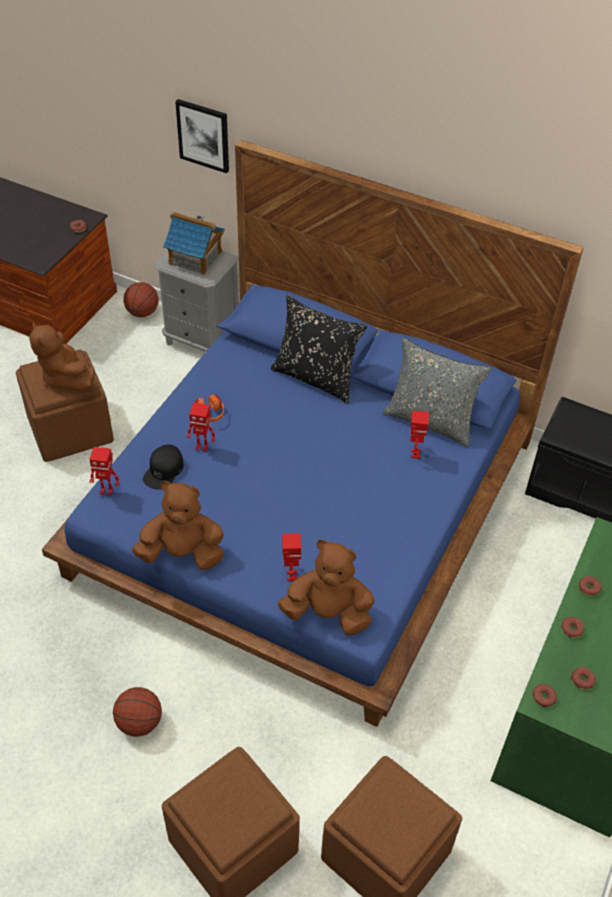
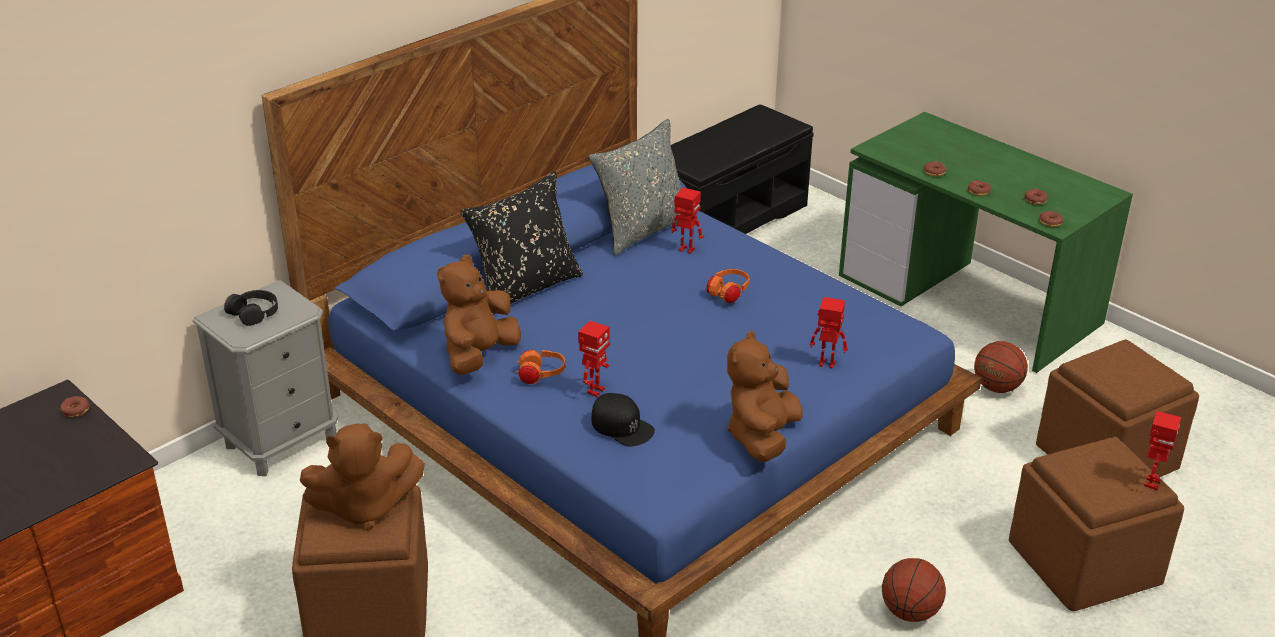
camera: 70 degrees left, 15 degrees down
toy robot [89,447,120,496] -> toy robot moved to [1144,411,1181,491]
basketball [123,282,158,317] -> basketball moved to [974,341,1028,393]
toy house [163,212,225,275] -> black headphones [224,290,278,326]
picture [175,99,229,173] -> none
brown plush toy [278,540,375,635] -> brown plush toy moved to [437,254,521,375]
none -> orange headphones [707,269,750,303]

